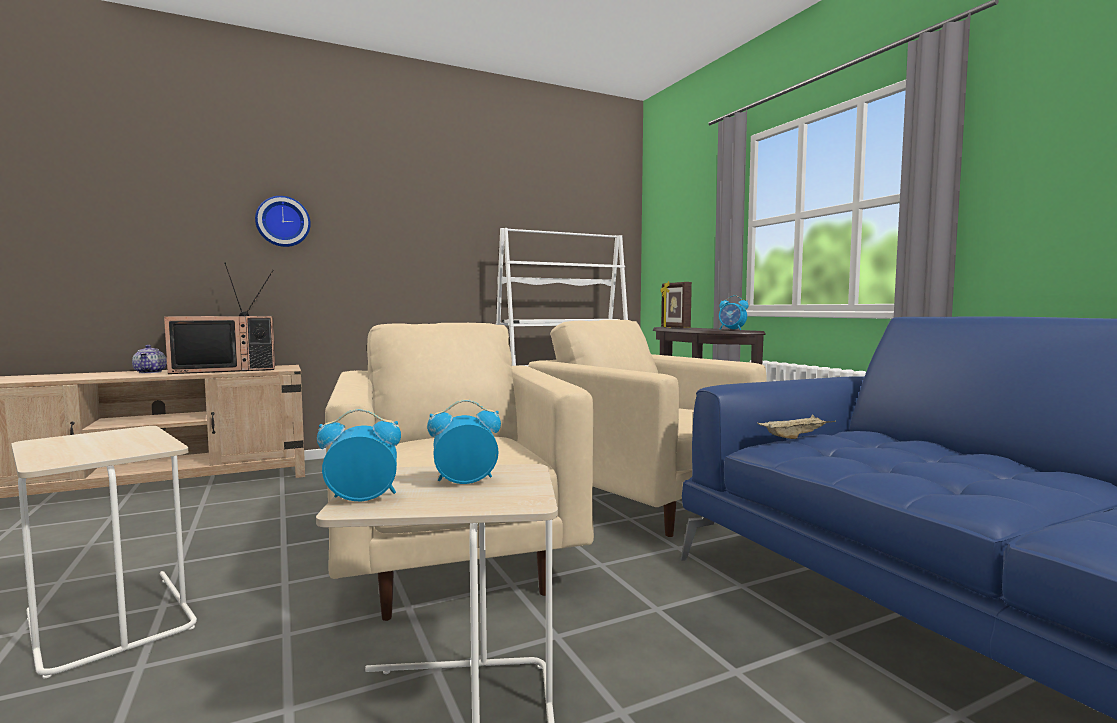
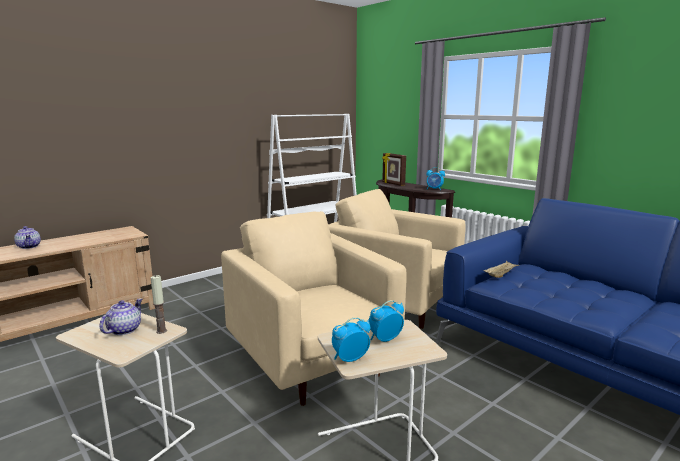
camera: 15 degrees left, 10 degrees up
television [164,263,275,374] -> none
wall clock [255,196,311,247] -> none
none -> teapot [100,298,142,335]
none -> candle [151,275,167,334]

